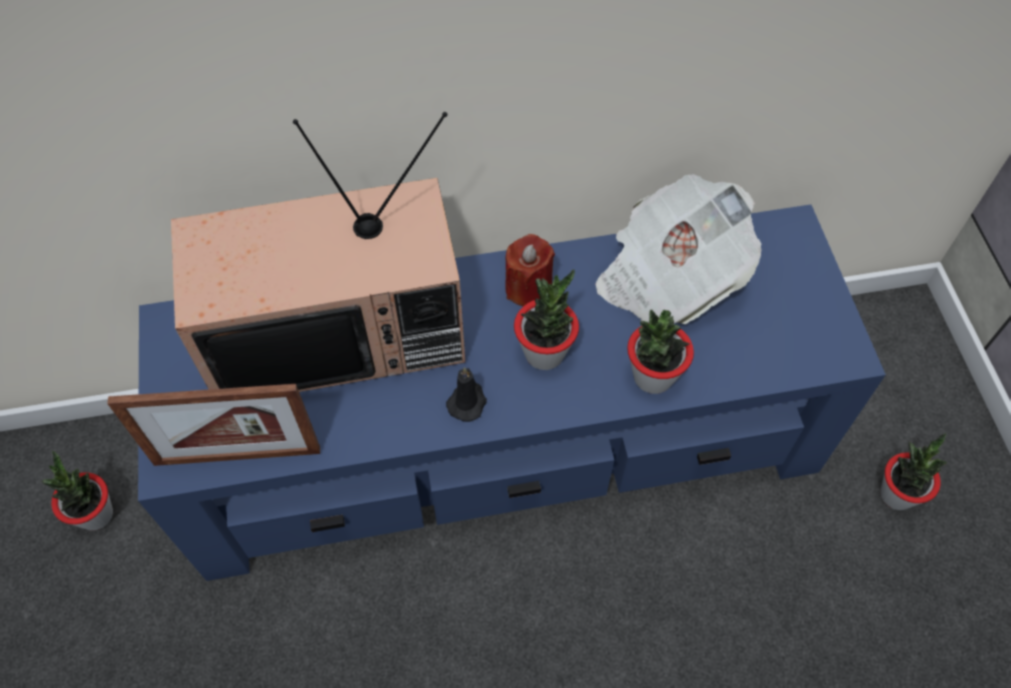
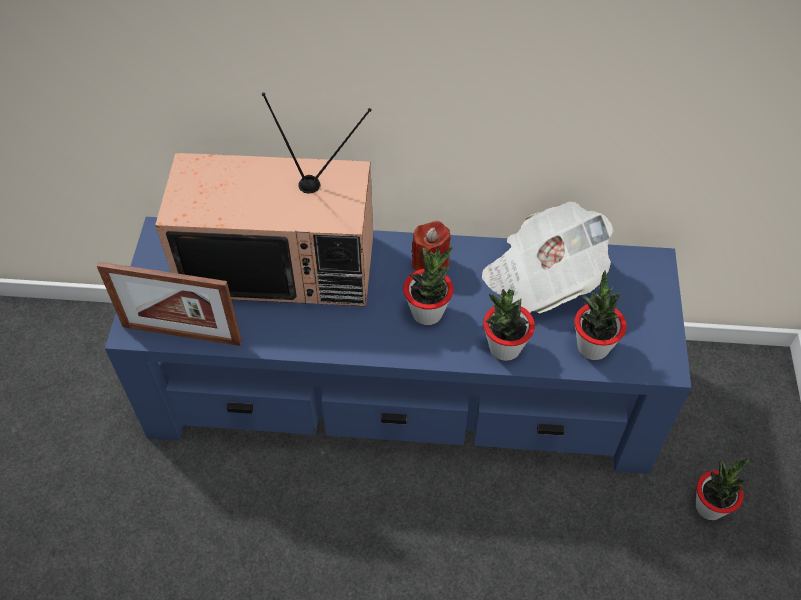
camera: 15 degrees right, 5 degrees down
potted plant [41,451,113,531] -> potted plant moved to [574,270,627,360]
black candle [446,367,487,422] -> none

